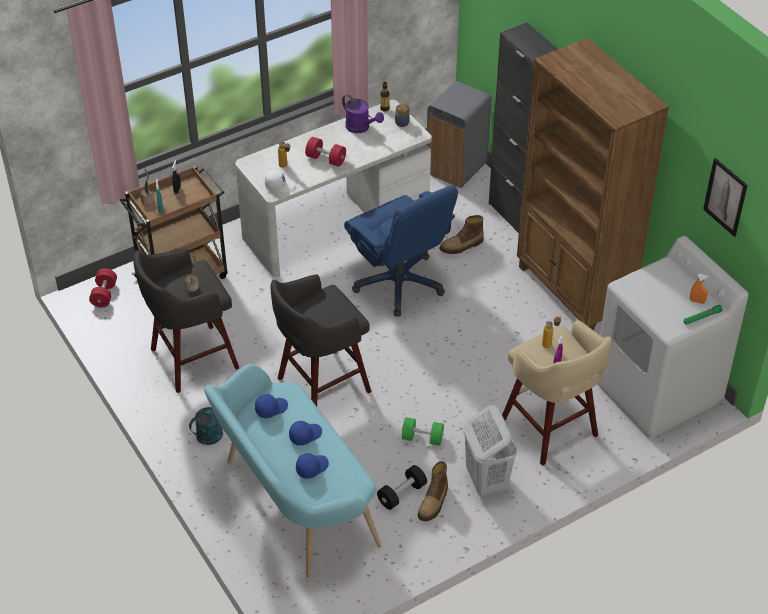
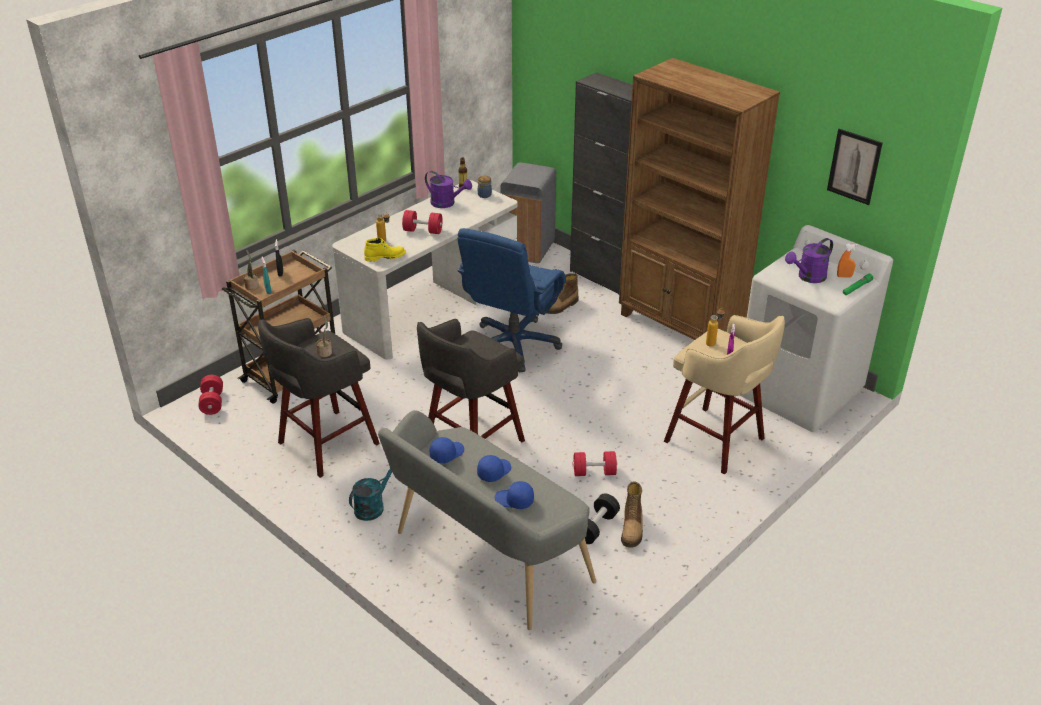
camera: 15 degrees left, 10 degrees down
turquoise bench [204,364,381,578] -> grey bench [378,410,596,630]
white cap [265,170,295,193] -> yellow boot [364,238,406,262]
blue cap [296,453,329,479] -> blue cap turned 105 degrees counterclockwise [495,481,534,509]
blue office chair [344,185,458,317] -> blue office chair turned 75 degrees clockwise [457,228,566,372]
green dumbbell [402,417,444,446] -> red dumbbell [573,451,617,476]
white laundry basket [464,405,517,495] -> none
none -> purple watering can [785,238,833,283]

